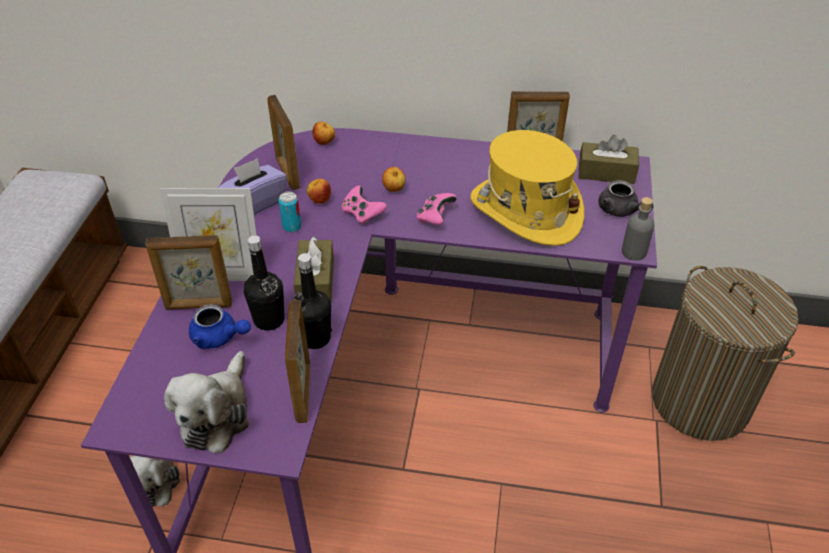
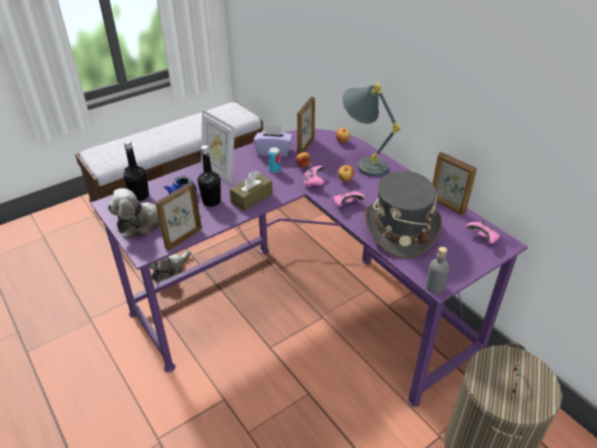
camera: 45 degrees right, 5 degrees down
picture frame [145,235,232,309] -> none
black bottle [293,253,332,349] -> black bottle moved to [124,140,149,201]
yellow hat [471,130,584,246] -> grey hat [365,171,442,259]
brown tissue box [579,135,639,184] -> pink game controller [466,221,500,244]
grey teapot [598,180,653,217] -> none
none -> grey table lamp [342,84,401,176]

